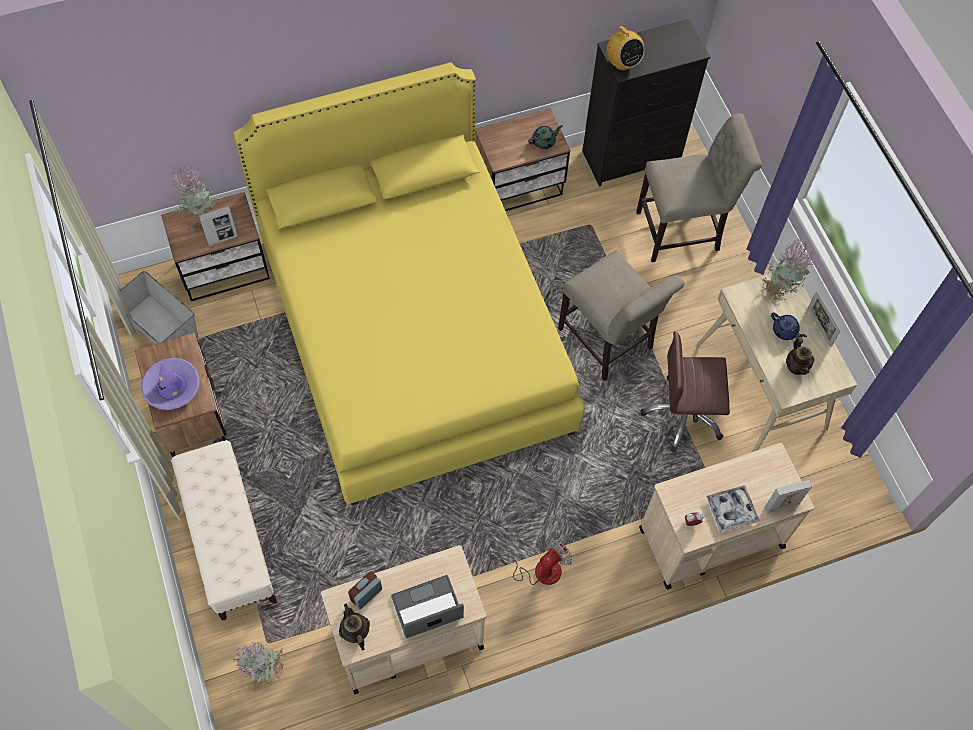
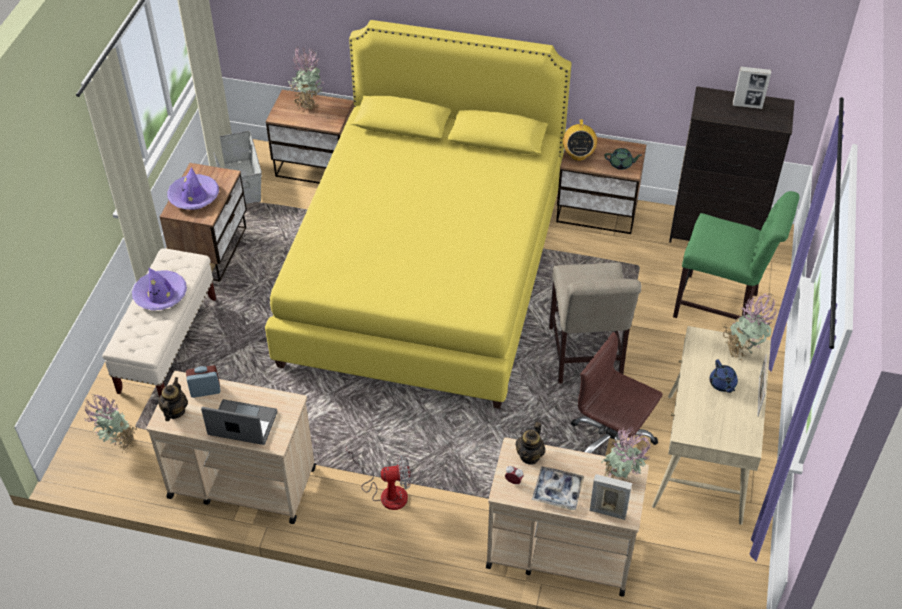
camera: 35 degrees right, 15 degrees down
picture frame [199,206,238,246] -> picture frame moved to [733,66,771,109]
radio [606,26,645,71] -> radio moved to [563,119,597,161]
beige chair [636,113,762,262] -> green chair [673,191,799,319]
teapot [786,337,814,375] -> teapot moved to [515,422,545,465]
none -> purple hat [132,268,187,310]
none -> potted plant [601,427,650,481]

